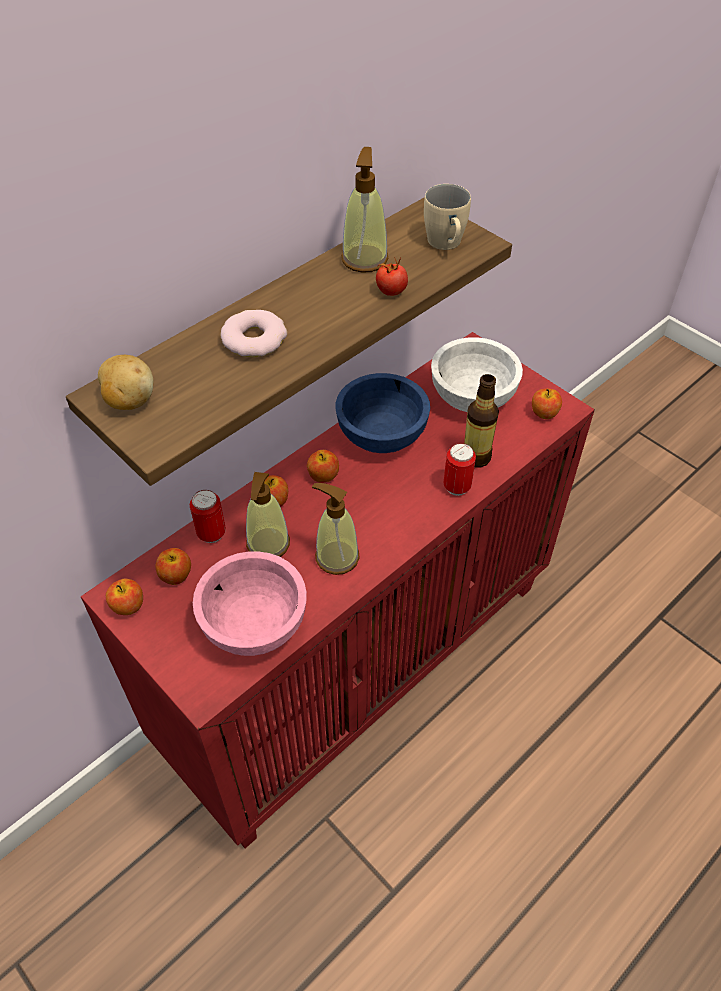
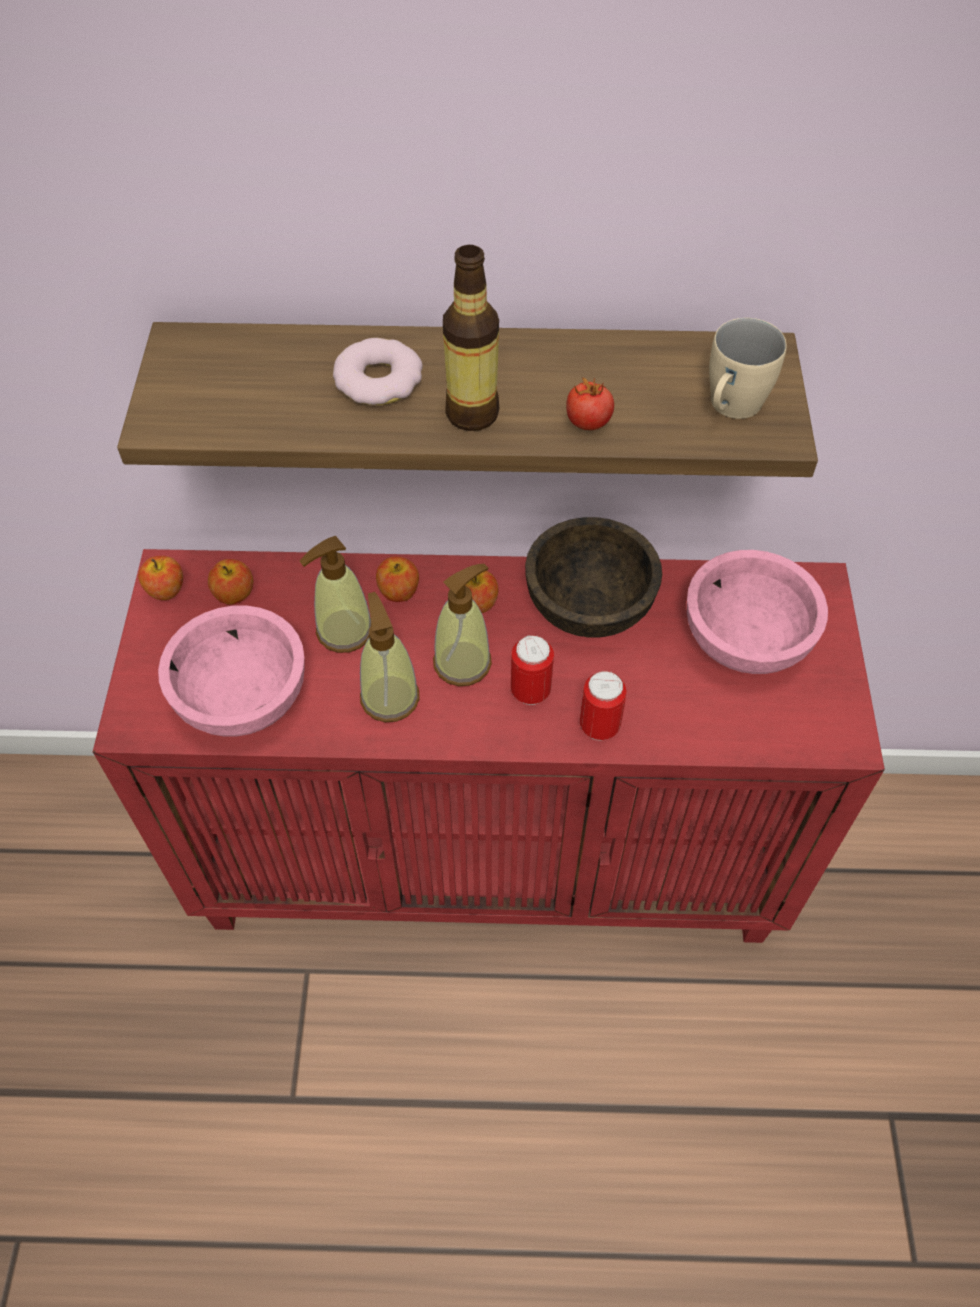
camera: 45 degrees right, 5 degrees up
potato [98,355,153,410] -> none
can [190,490,226,543] -> can moved to [511,635,554,705]
blue bowl [335,373,430,453] -> brown bowl [525,517,662,637]
soap dispenser [341,147,389,273] -> soap dispenser moved to [433,564,492,686]
white bowl [431,337,523,412] -> pink bowl [687,550,828,674]
bottle [464,374,499,468] -> bottle moved to [443,245,499,431]
apple [532,389,562,419] -> none

